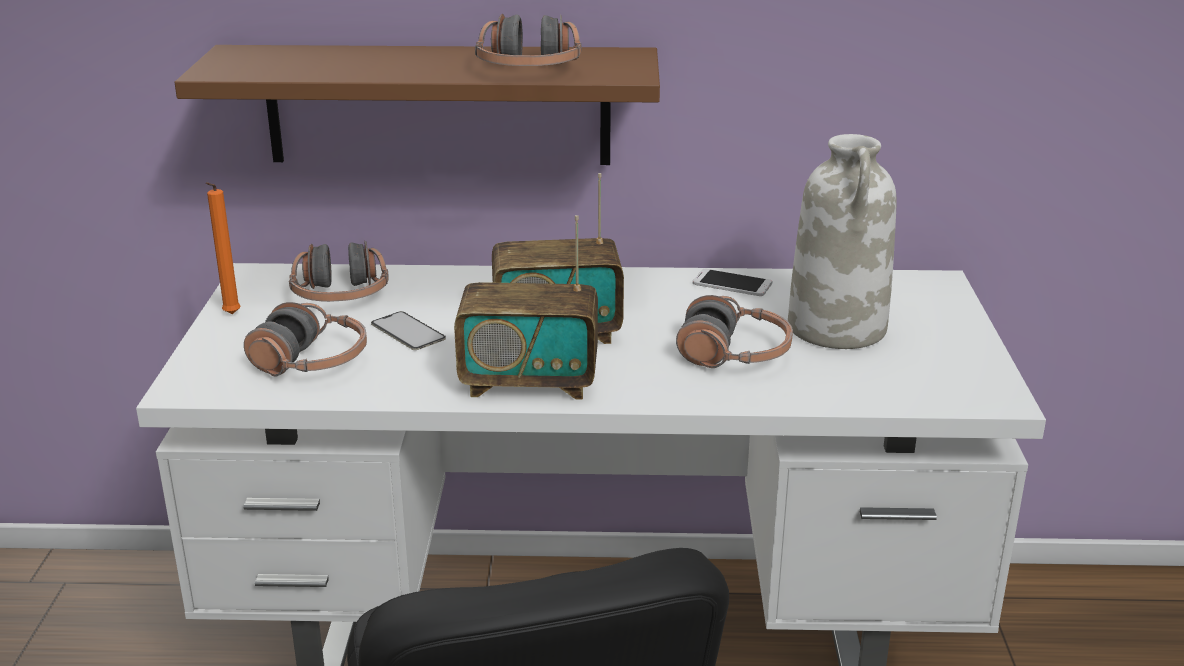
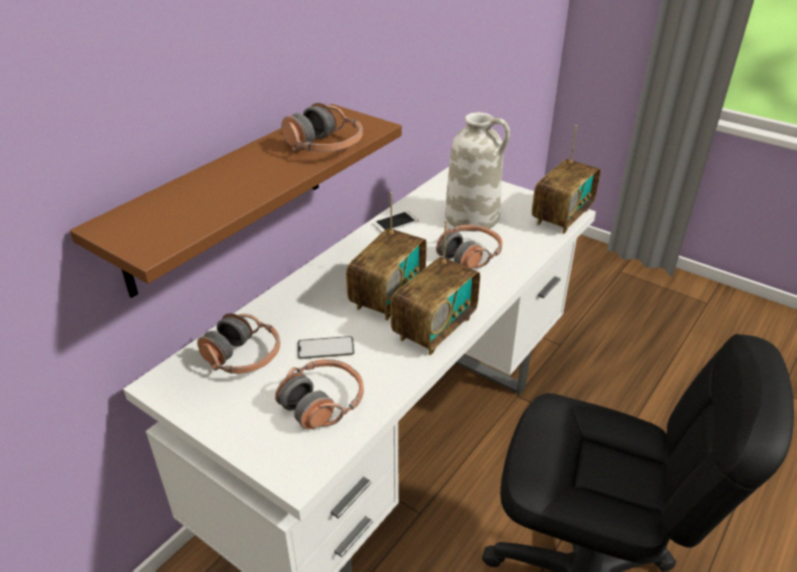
camera: 55 degrees left, 10 degrees up
orange candle [206,182,241,314] -> none
none -> radio [532,125,601,234]

